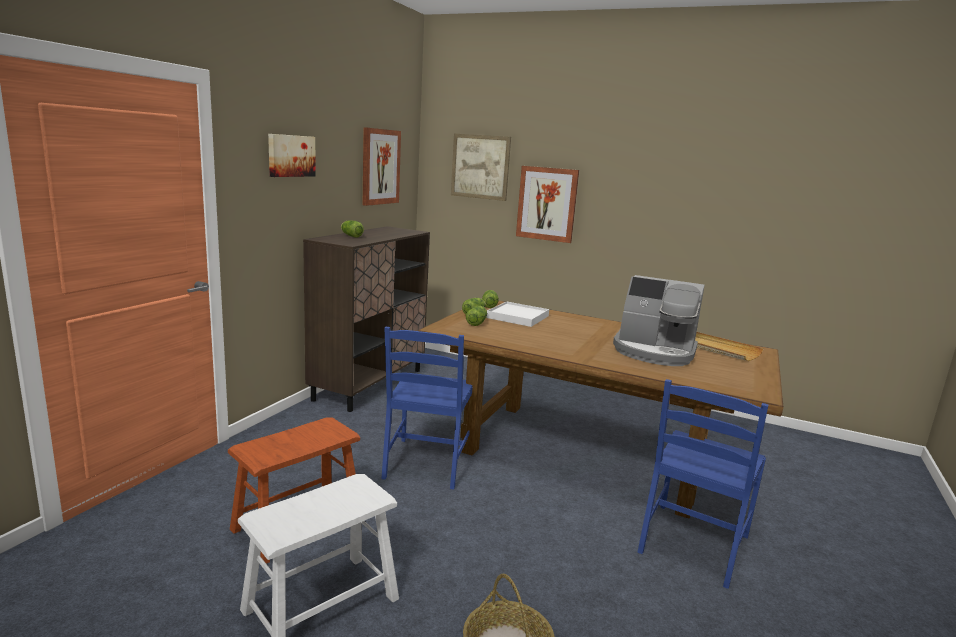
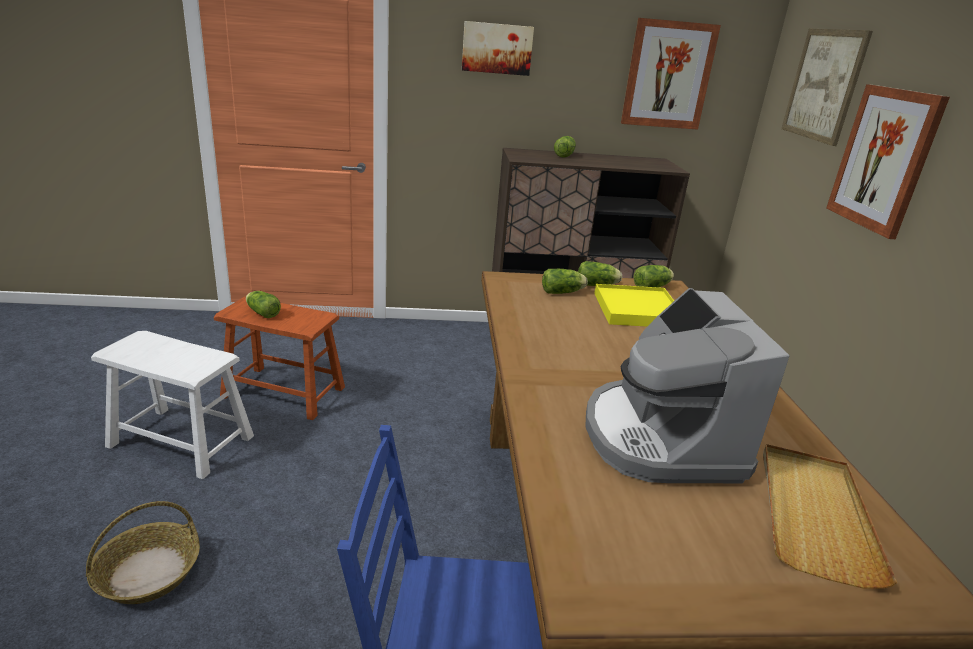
camera: 60 degrees right, 10 degrees up
blue chair [381,327,473,490] -> none
white tray [486,301,549,327] -> yellow tray [594,284,674,327]
none -> lettuce [246,291,281,318]

